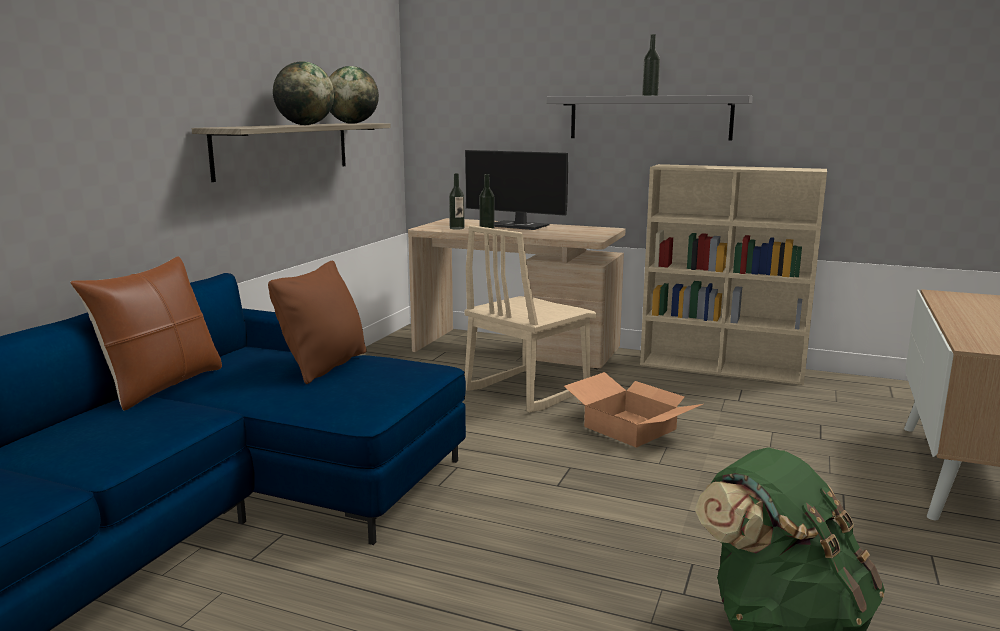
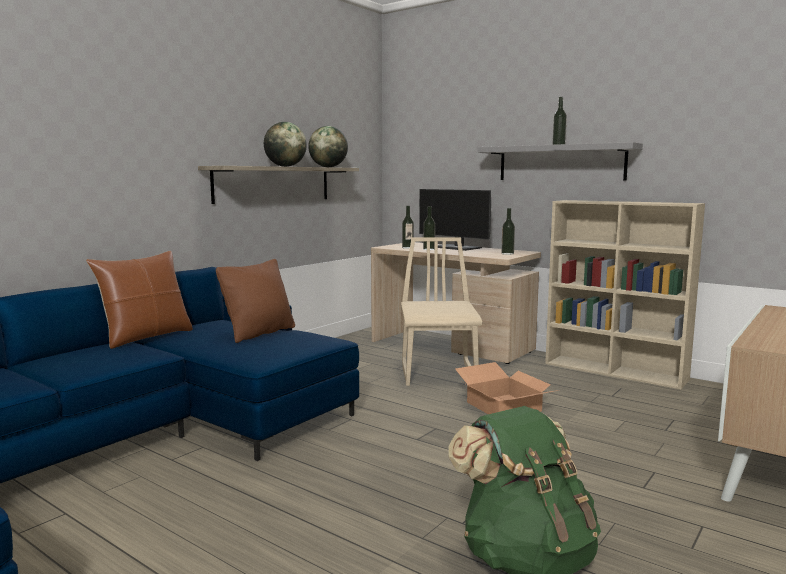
camera: 15 degrees right, 5 degrees down
beige chair [464,225,596,412] -> beige chair turned 120 degrees clockwise [401,237,482,386]
none -> bottle [501,208,515,255]

